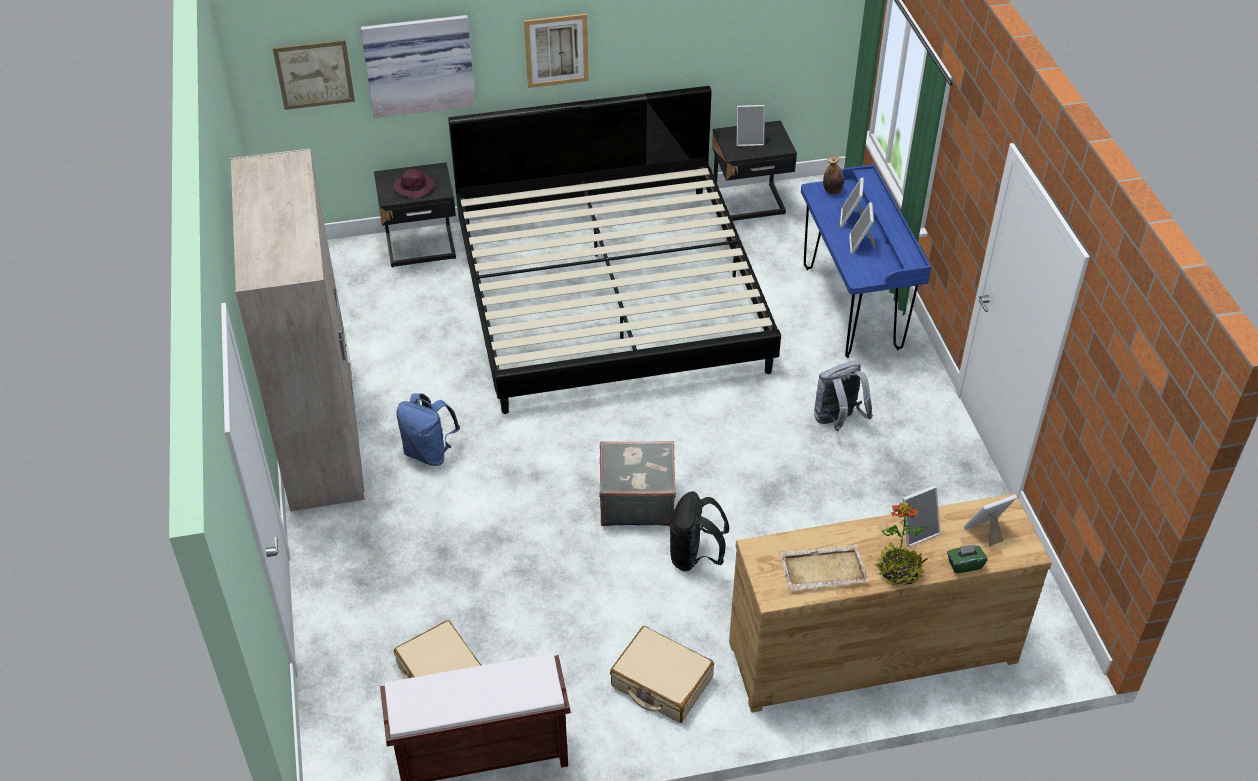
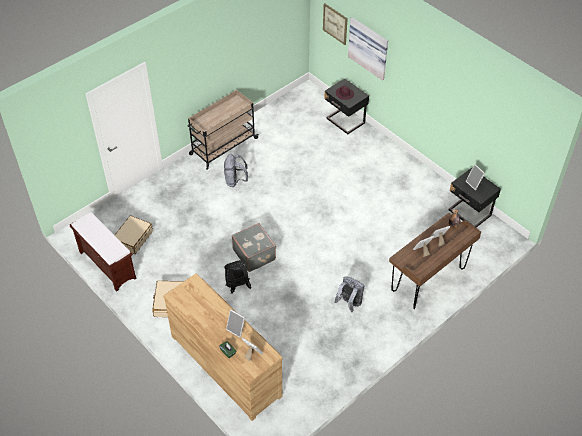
camera: 60 degrees right, 5 degrees up
beige wardrobe [230,149,365,511] -> beige cart [188,90,259,170]
blue backpack [396,393,460,466] -> grey backpack [224,154,248,187]
bed [448,86,781,414] -> none
picture [524,13,589,88] -> none
beige tray [779,544,869,591] -> none
blue desk [801,164,931,358] -> brown desk [389,213,481,309]
potted plant [874,502,928,587] -> none

